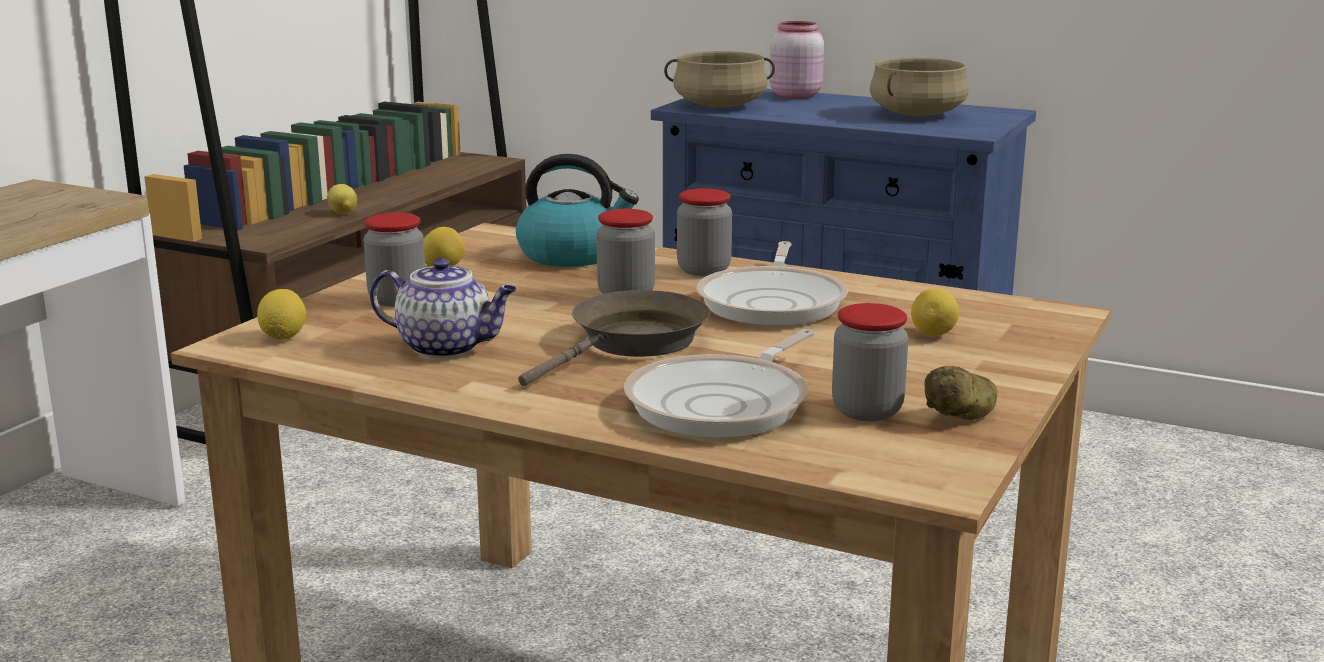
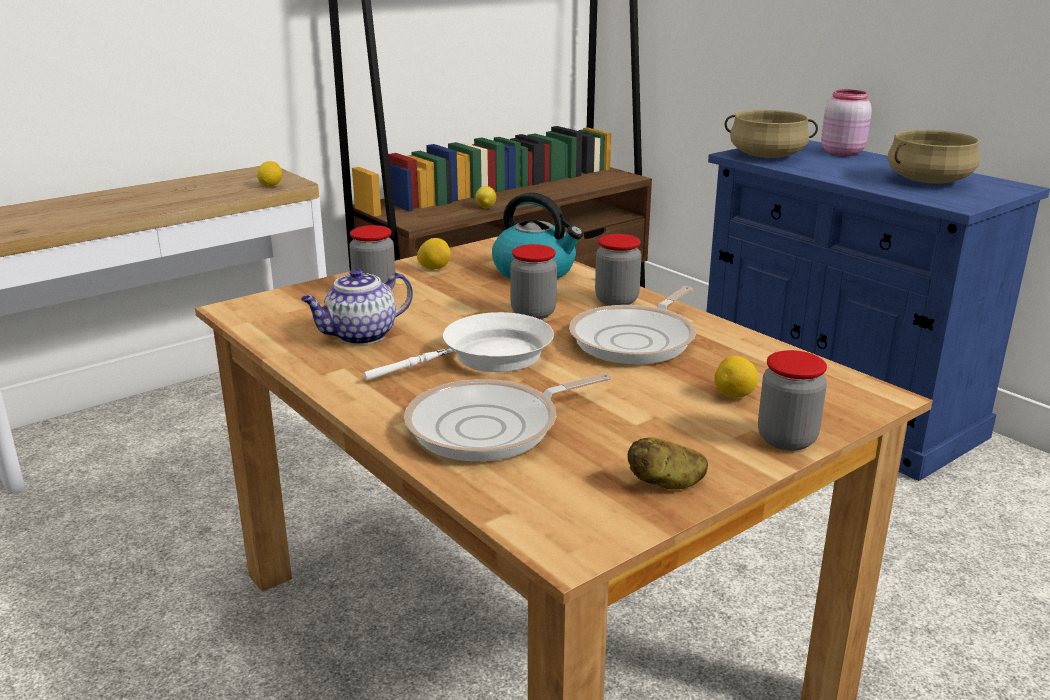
camera: 25 degrees right, 5 degrees up
lemon [257,289,306,340] -> lemon moved to [257,161,282,187]
teapot [370,258,517,358] -> teapot turned 105 degrees clockwise [301,268,413,345]
brown frying pan [518,290,710,386] -> white frying pan [364,312,554,380]
jar [832,303,909,421] -> jar moved to [758,350,827,451]

